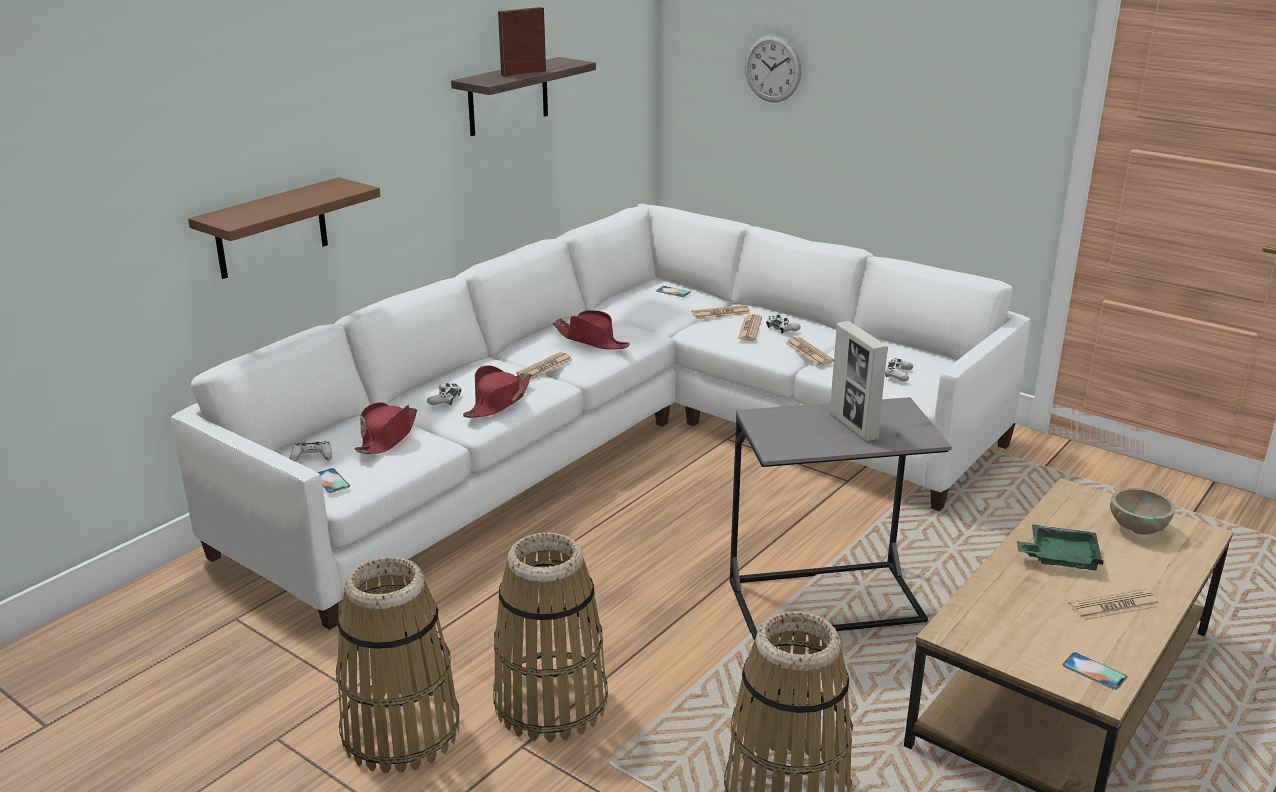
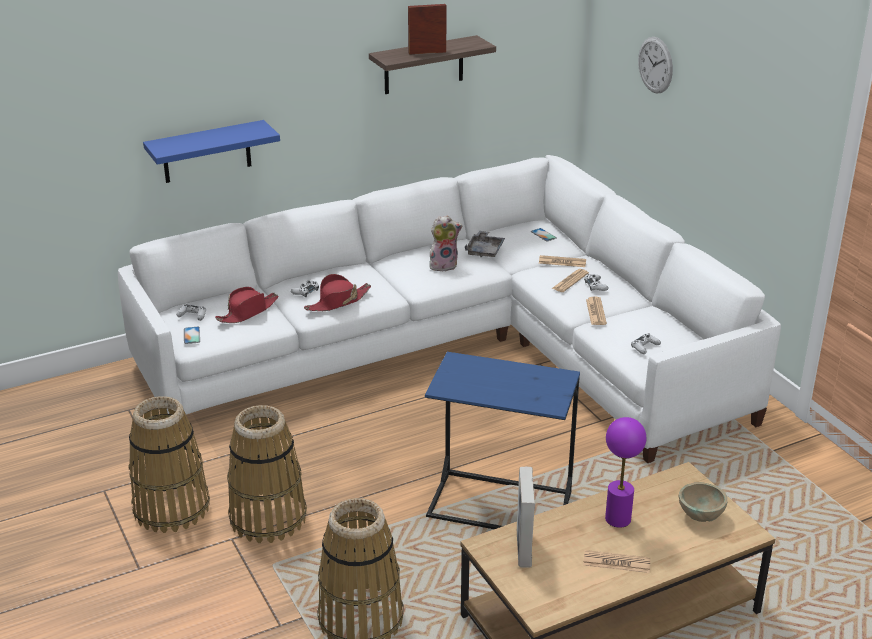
camera: 25 degrees right, 5 degrees up
brown shelf [188,177,380,279] -> blue shelf [143,120,280,183]
newspaper [516,352,573,380] -> none
red hat [553,310,630,350] -> plush toy [429,215,462,272]
grey side table [730,397,952,640] -> blue side table [425,352,580,529]
picture frame [830,321,888,441] -> picture frame moved to [517,467,535,568]
green tray [1017,524,1104,570] -> purple table lamp [605,417,646,528]
phone [1062,652,1127,690] -> none
none -> grey tray [465,231,505,257]

